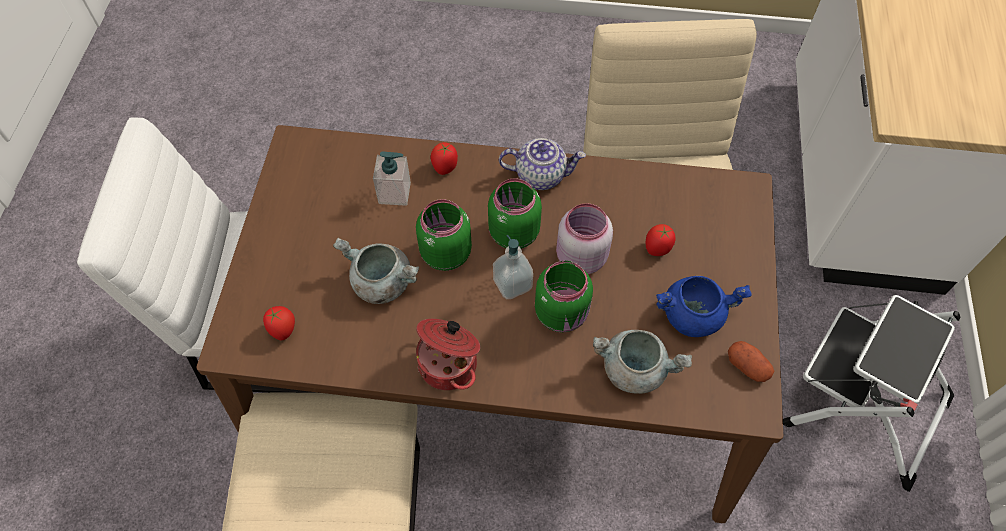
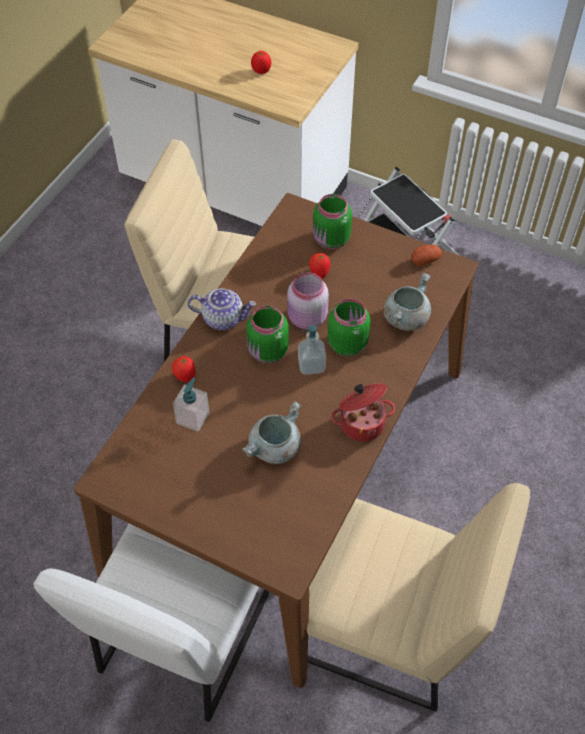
camera: 70 degrees left, 5 degrees down
tomato [263,306,295,340] -> tomato moved to [251,51,271,74]
green jar [416,199,472,271] -> green jar moved to [313,194,352,249]
teapot [499,138,586,190] -> teapot turned 75 degrees clockwise [188,288,256,330]
blue cooking pot [656,276,752,337] -> none

